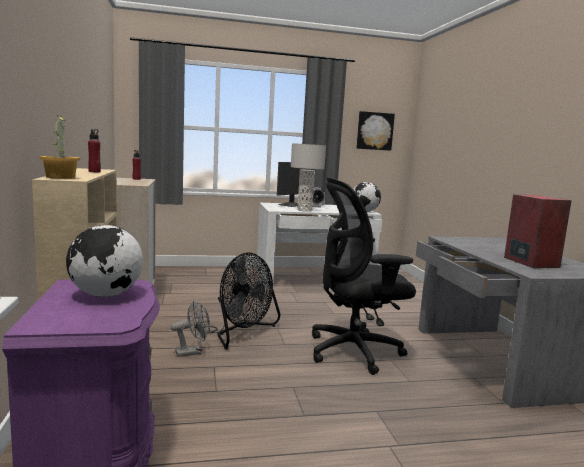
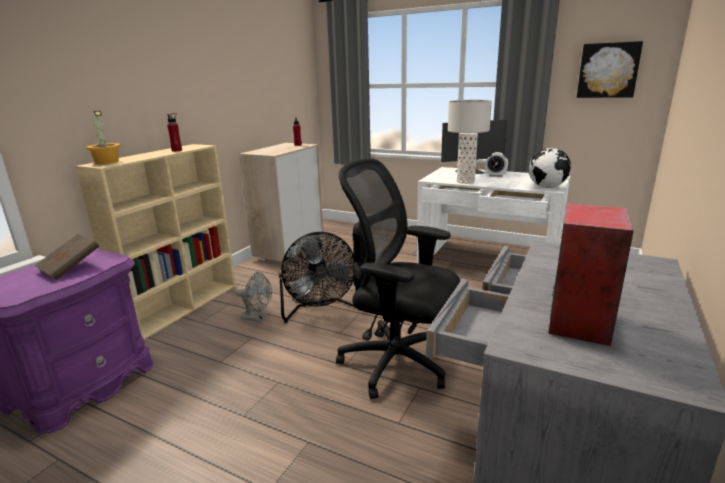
camera: 40 degrees right, 10 degrees up
globe [66,225,143,297] -> brown book [34,234,100,280]

